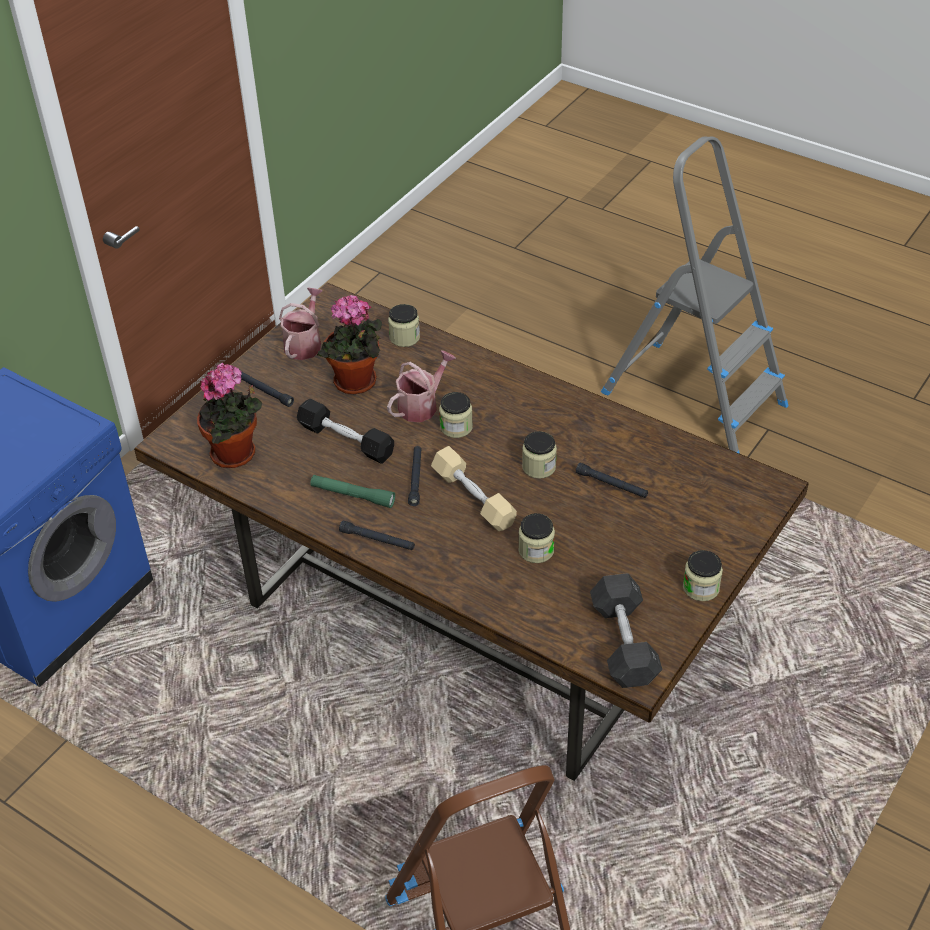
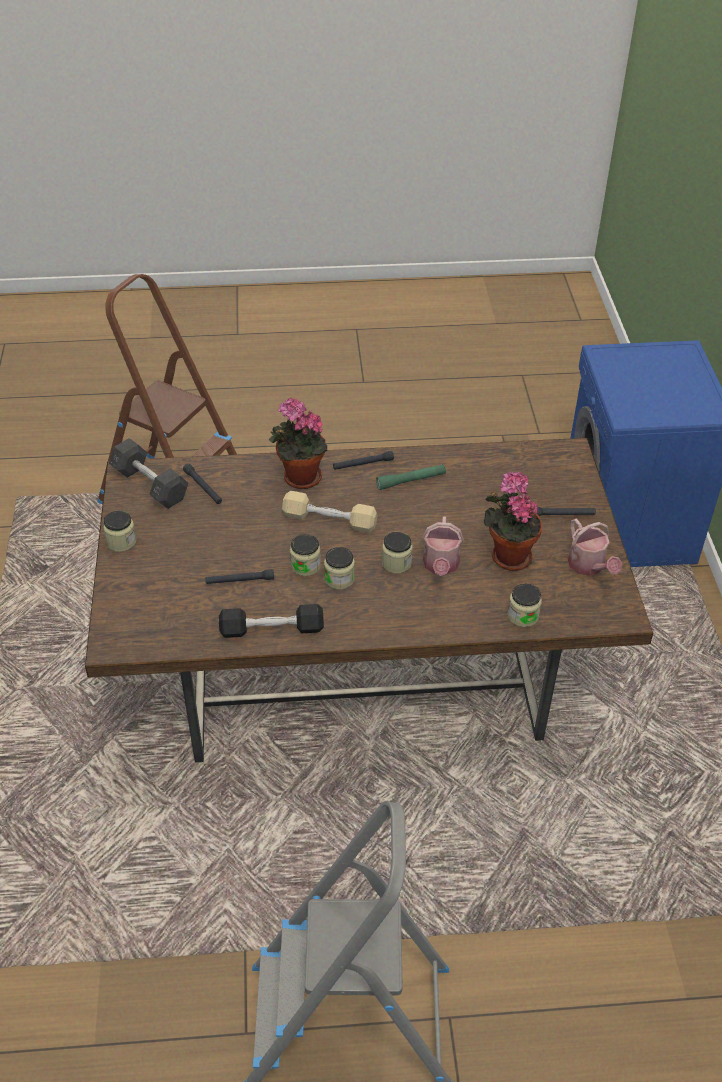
camera: 140 degrees right, 0 degrees up
potted plant [197,363,262,468] -> potted plant moved to [269,397,328,489]
black dumbbell [297,399,394,464] -> black dumbbell moved to [219,604,324,638]
black flashlight [408,446,422,506] -> black flashlight moved to [183,464,222,504]
jar [518,513,555,563] -> jar moved to [324,547,355,589]

